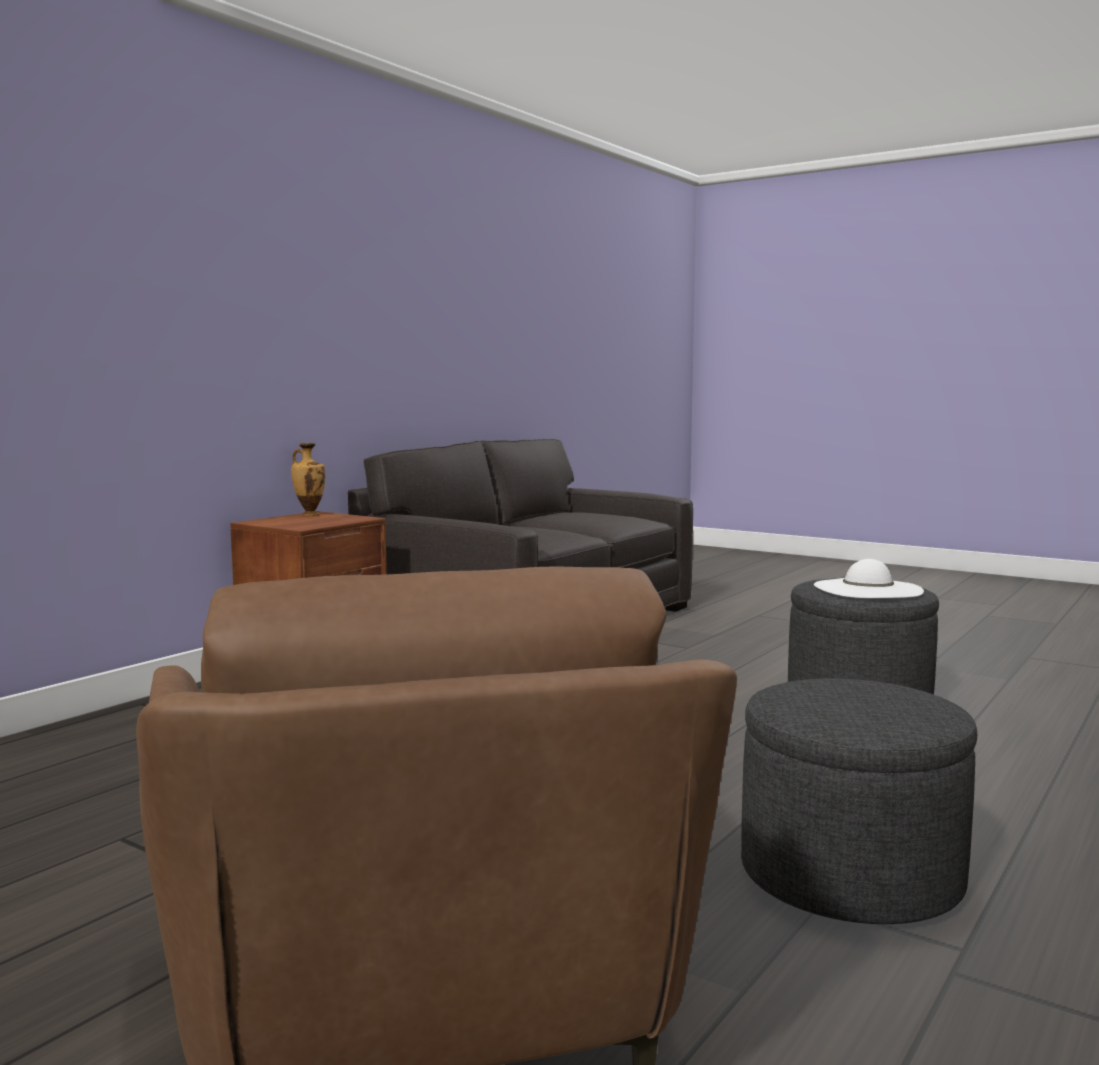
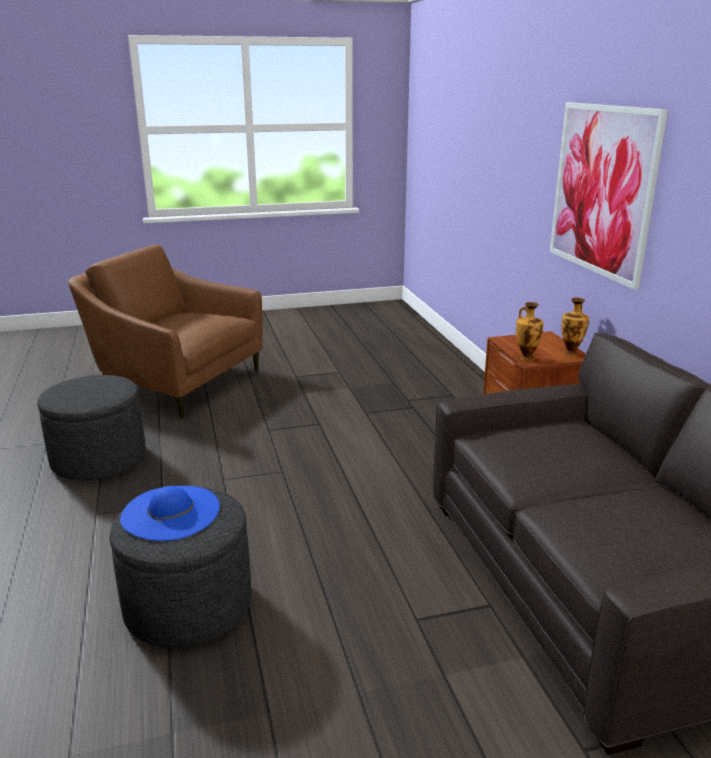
camera: 130 degrees right, 15 degrees up
white hat [814,559,924,598] -> blue hat [120,486,220,541]
none -> vase [516,302,543,361]
none -> picture [550,102,668,290]

